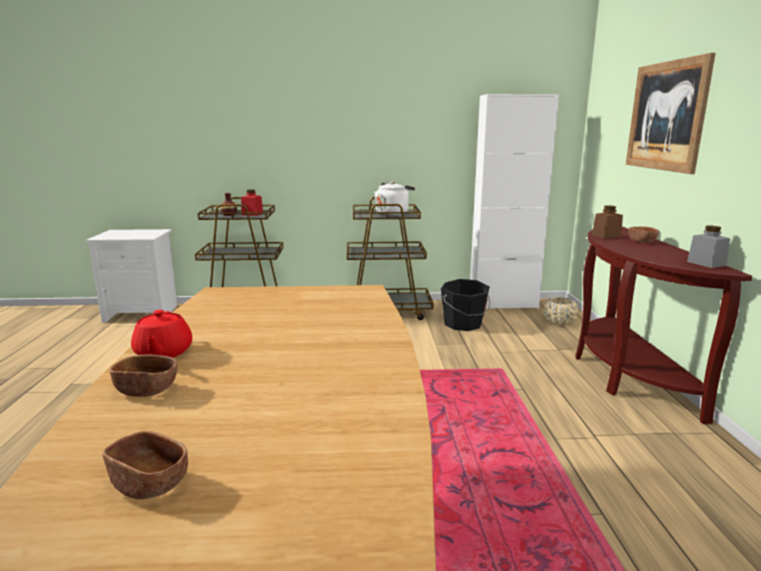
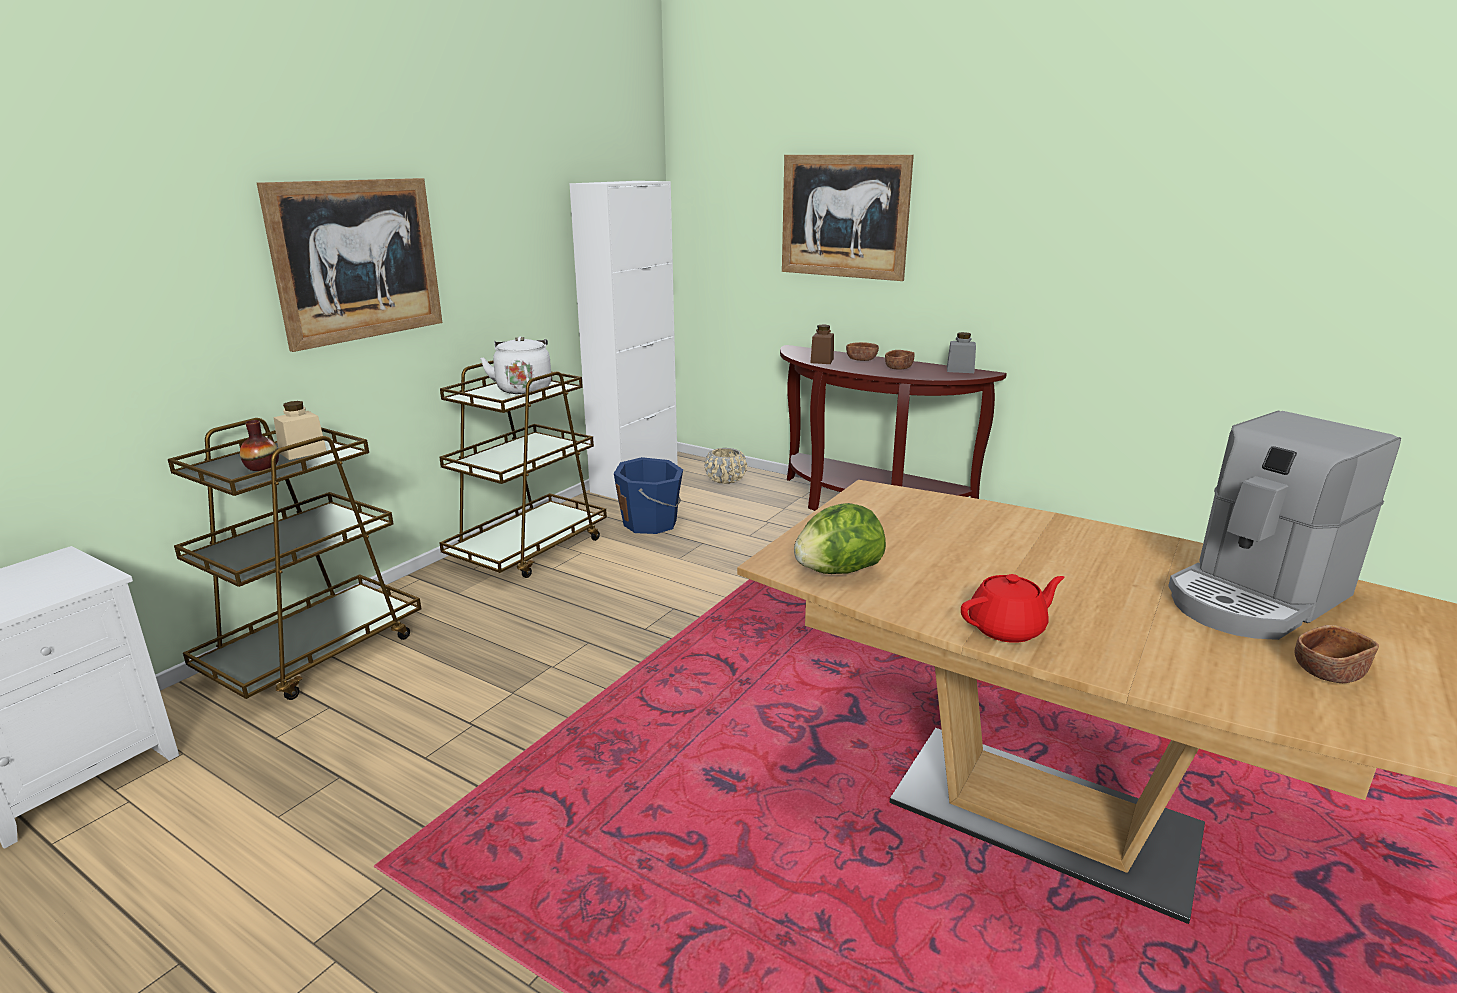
camera: 55 degrees left, 5 degrees up
brown bowl [109,354,177,397] -> brown bowl moved to [885,350,915,369]
red teapot [131,310,192,358] -> red teapot turned 45 degrees counterclockwise [961,574,1065,643]
red jar [241,189,263,216] -> beige jar [273,401,327,460]
black bucket [441,279,490,331] -> blue bucket [614,457,683,534]
none -> picture [257,178,442,352]
none -> lettuce [794,503,886,574]
none -> coffee machine [1168,411,1401,640]

